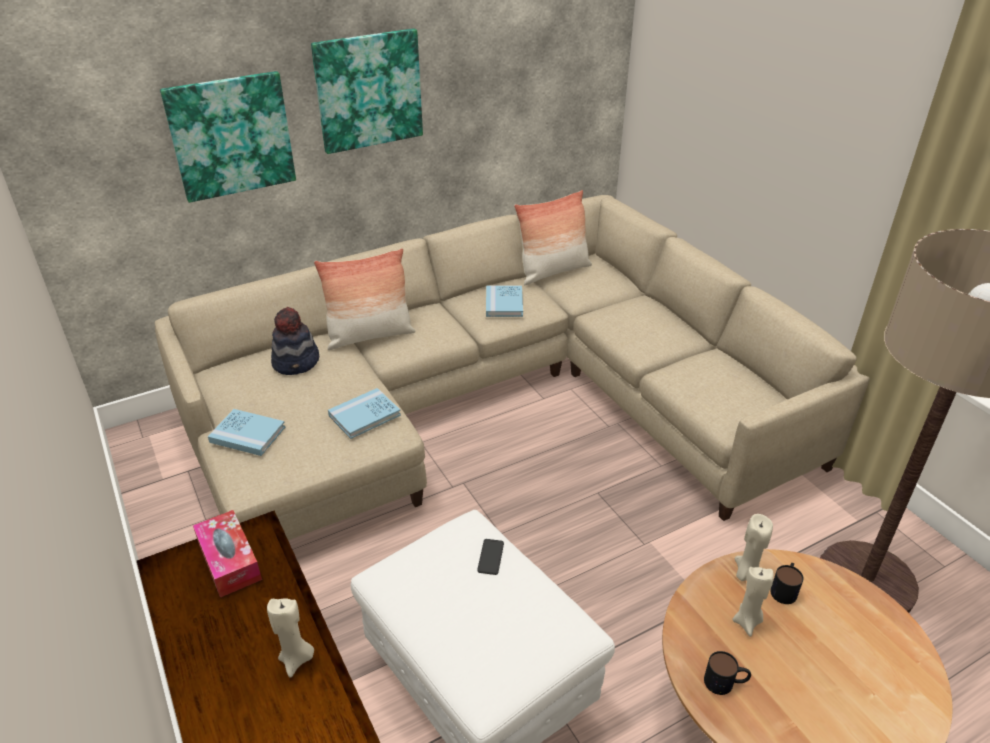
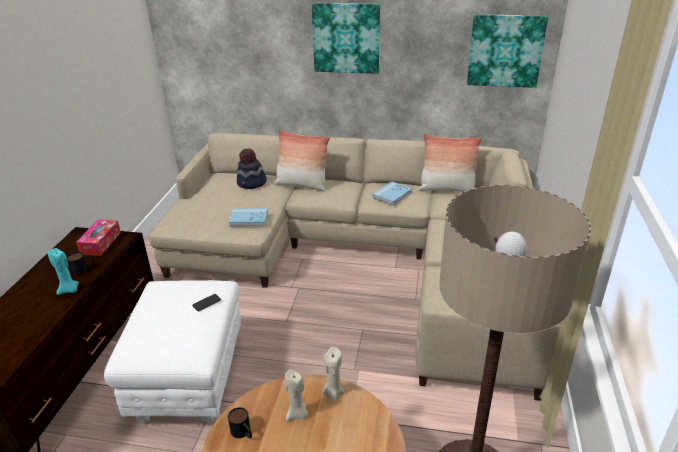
camera: 40 degrees right, 5 degrees down
picture [160,71,296,203] -> picture moved to [467,14,548,88]
blue book [208,409,285,456] -> none
beige candle [267,598,314,678] -> turquoise candle [48,248,79,295]
mug [770,563,804,604] -> mug moved to [67,252,94,275]

